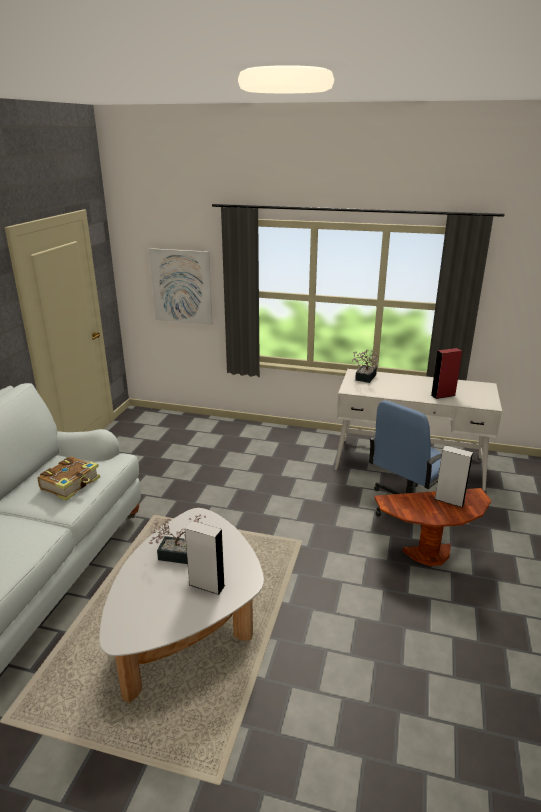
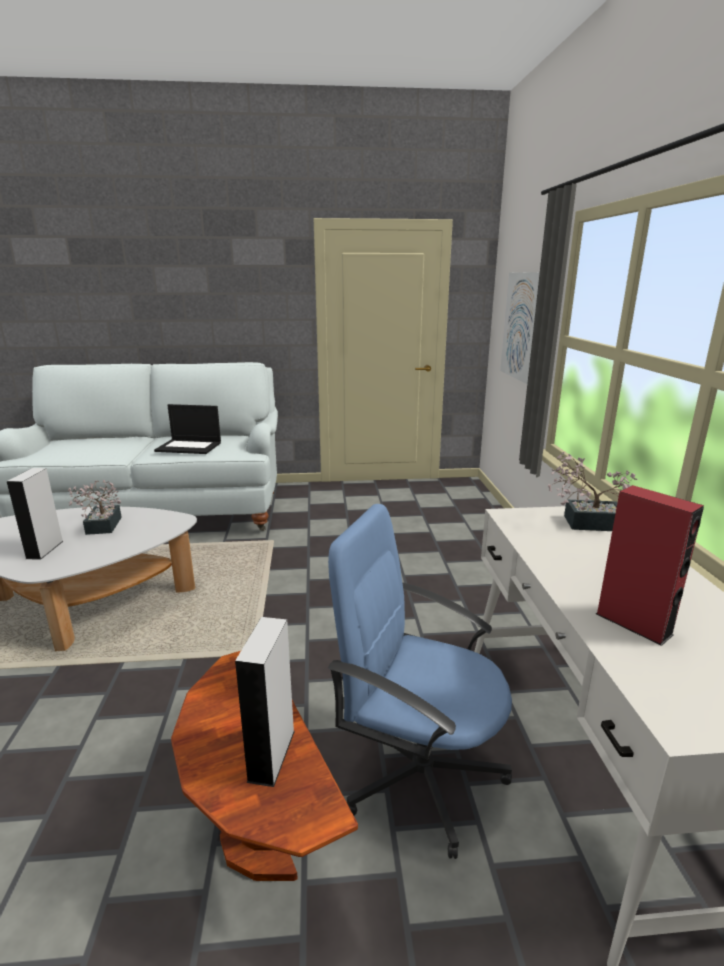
camera: 70 degrees right, 5 degrees down
book [38,456,100,501] -> laptop [154,404,221,454]

